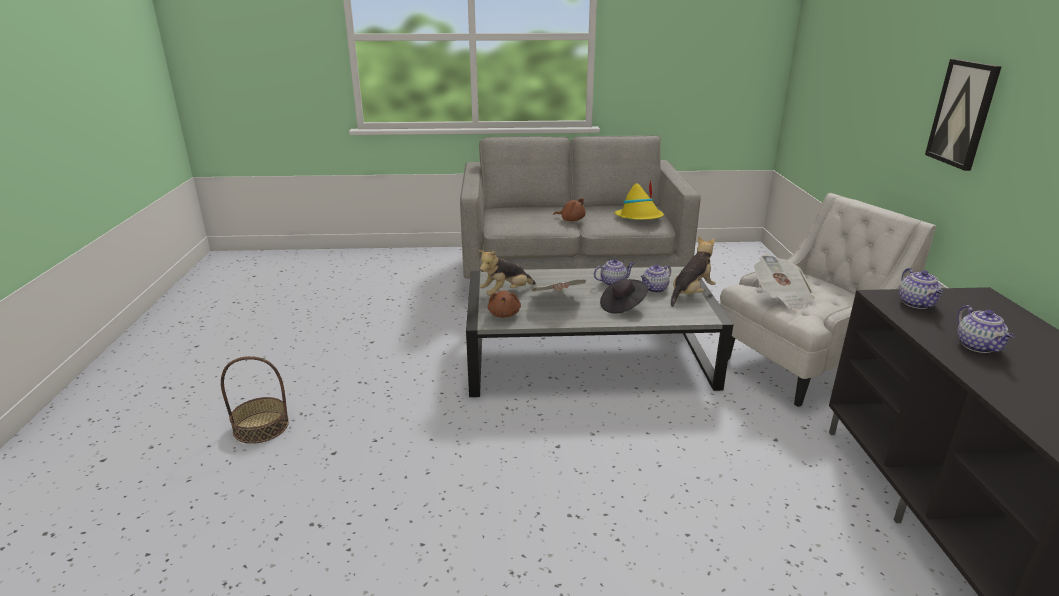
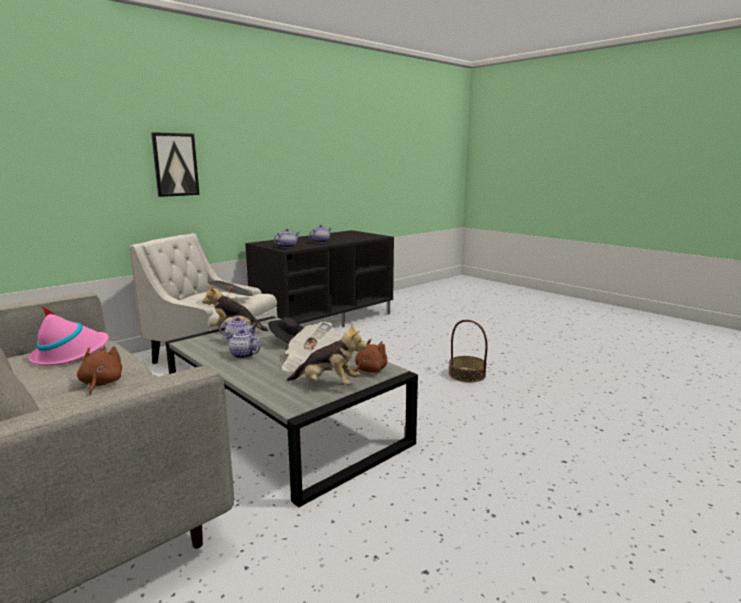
camera: 130 degrees left, 10 degrees down
basket [221,356,289,444] -> basket moved to [449,320,488,382]
yellow hat [615,179,664,220] -> pink hat [29,305,109,366]

